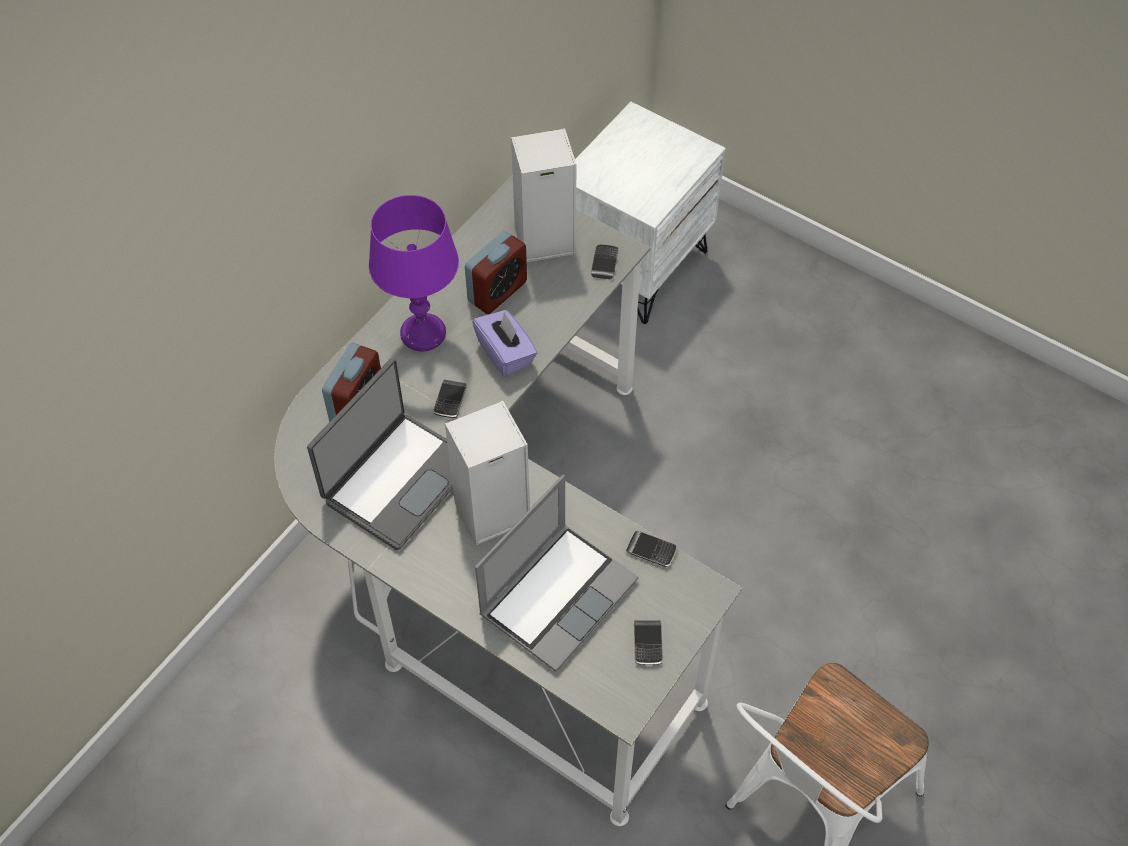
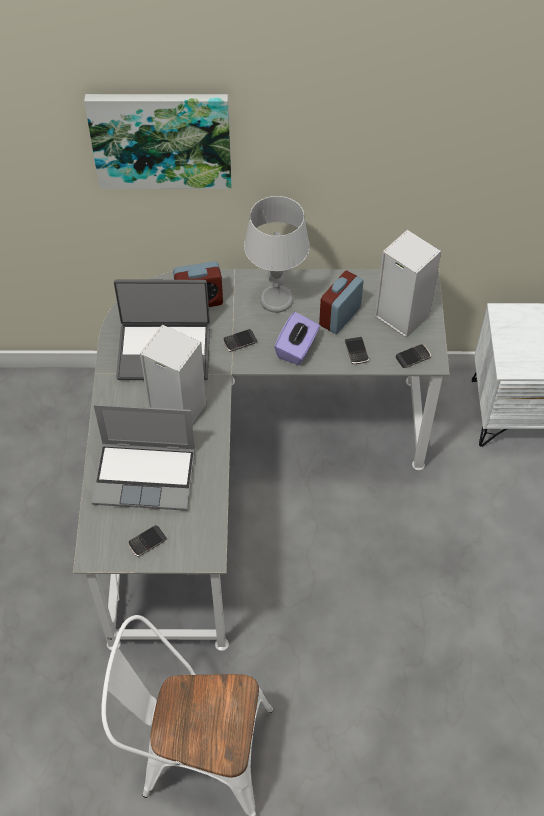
camera: 55 degrees right, 0 degrees up
purple table lamp [368,195,459,352] -> grey table lamp [244,196,310,313]
alarm clock [465,231,527,314] -> alarm clock turned 120 degrees clockwise [319,271,364,334]
phone [626,531,677,567] -> phone moved to [345,337,369,364]
none -> picture [84,94,232,189]

